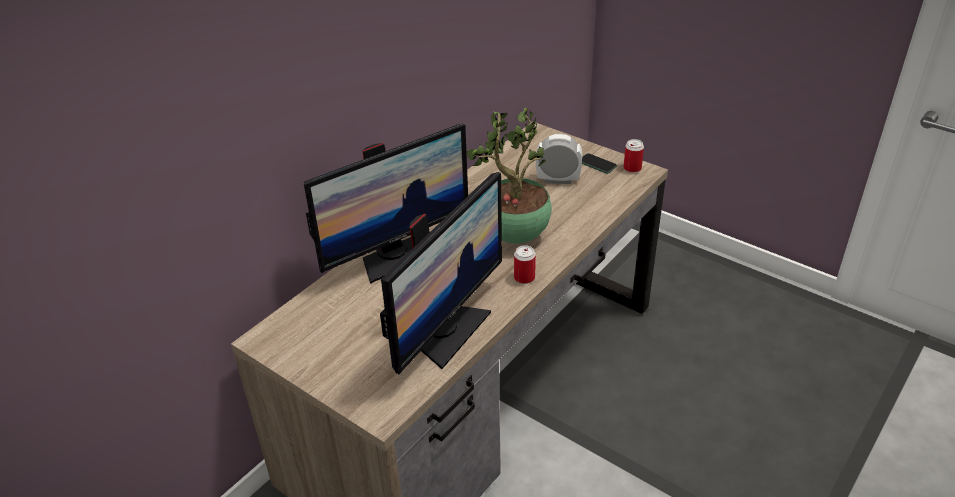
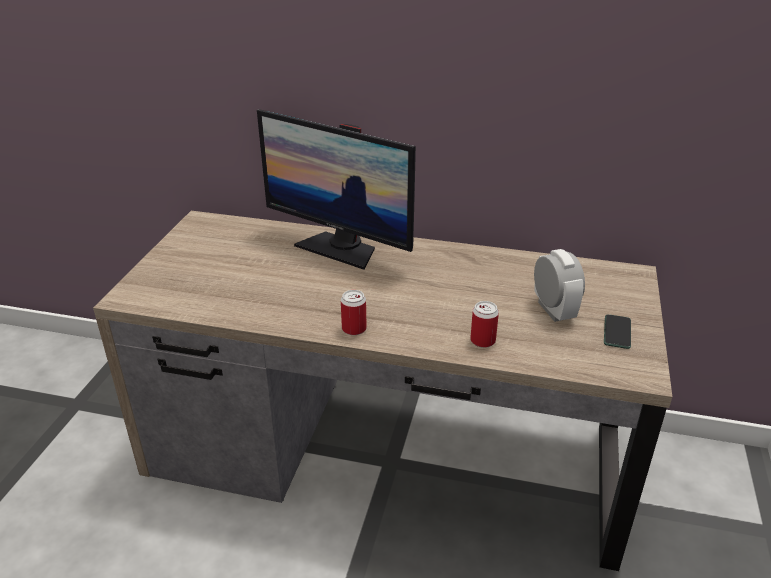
camera: 65 degrees right, 5 degrees down
monitor [380,172,502,374] -> none
potted plant [467,107,552,244] -> none
can [624,139,644,173] -> can moved to [470,301,499,348]

